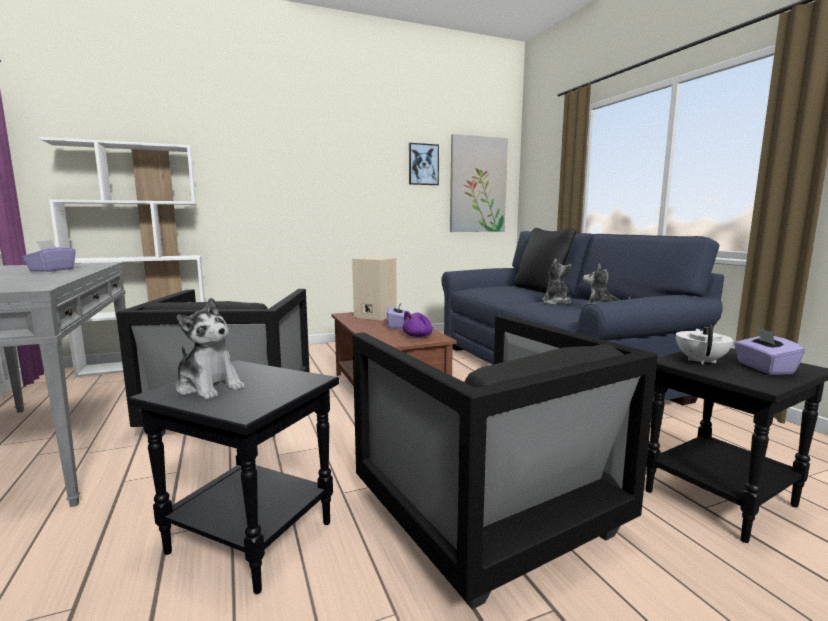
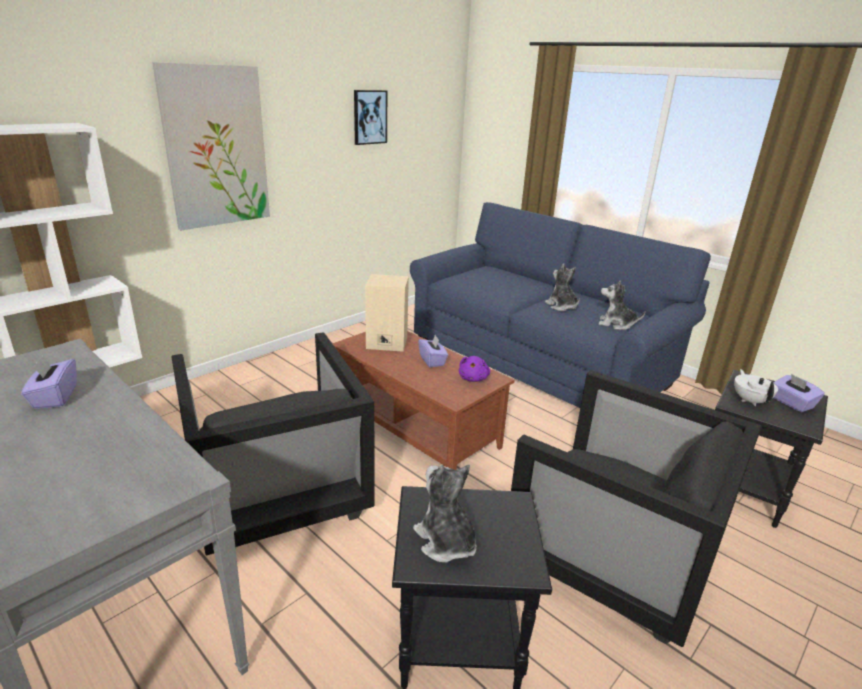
camera: 25 degrees left, 15 degrees up
plush toy [176,297,245,400] -> plush toy turned 135 degrees counterclockwise [413,465,477,562]
picture [450,134,508,232] -> picture moved to [152,62,270,230]
black pillow [514,228,576,293] -> none

